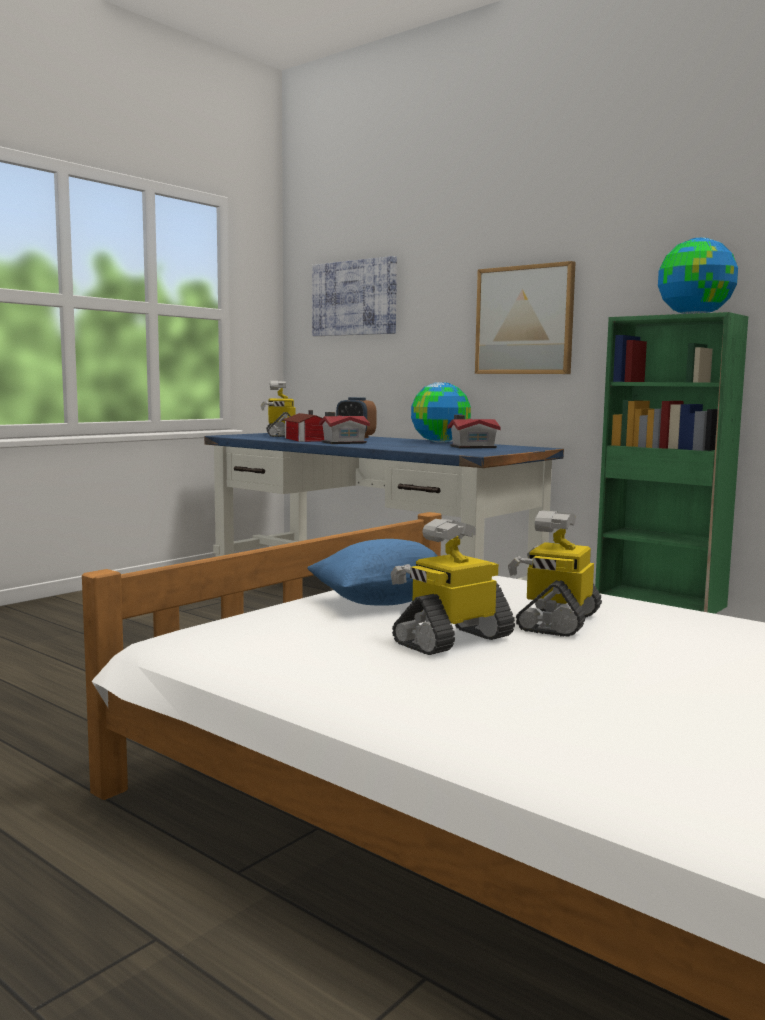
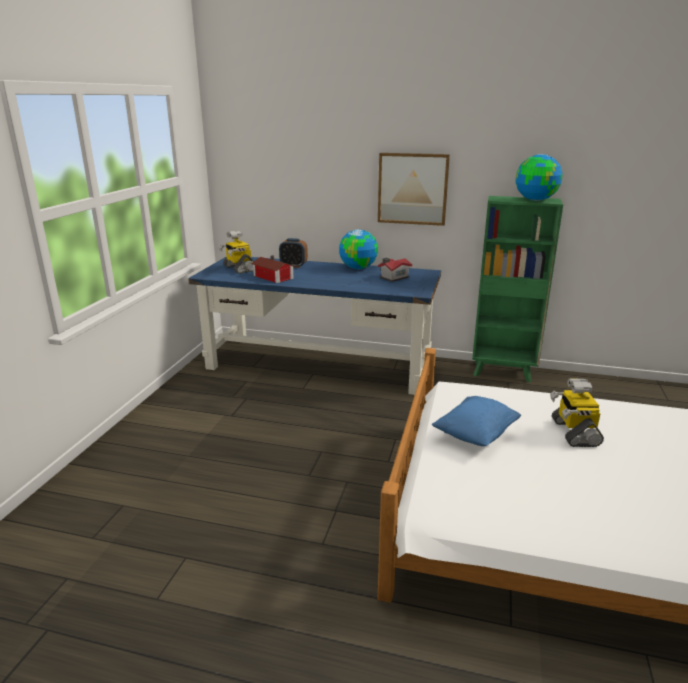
camera: 25 degrees left, 15 degrees up
picture [312,256,397,336] -> none
toy house [319,412,370,444] -> none
toy robot [390,518,515,655] -> none

